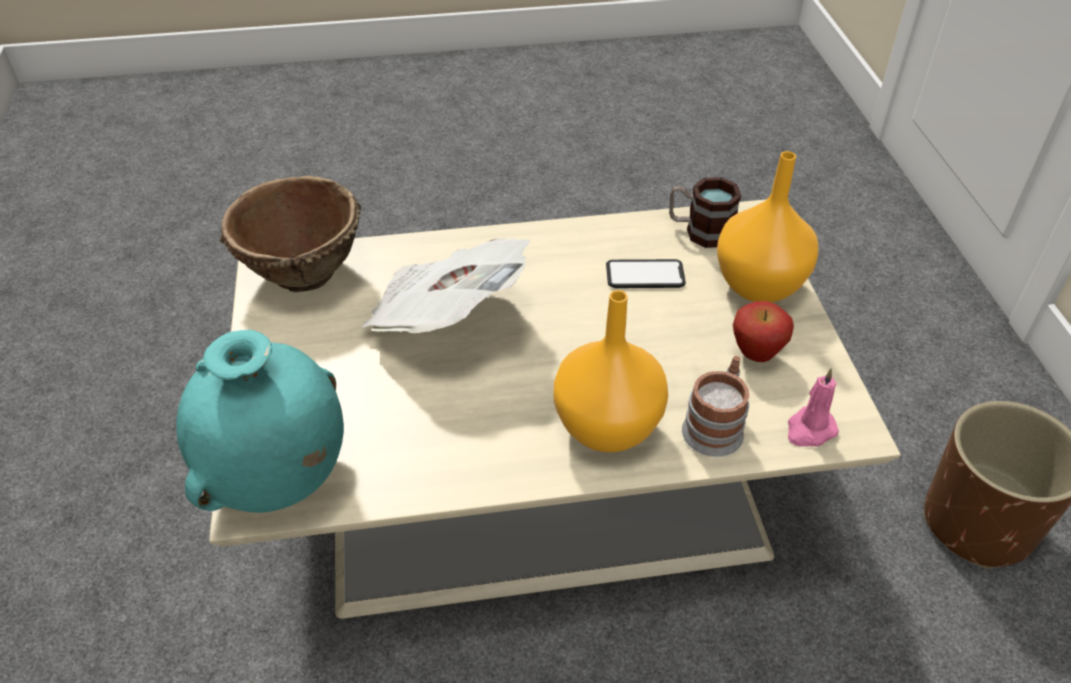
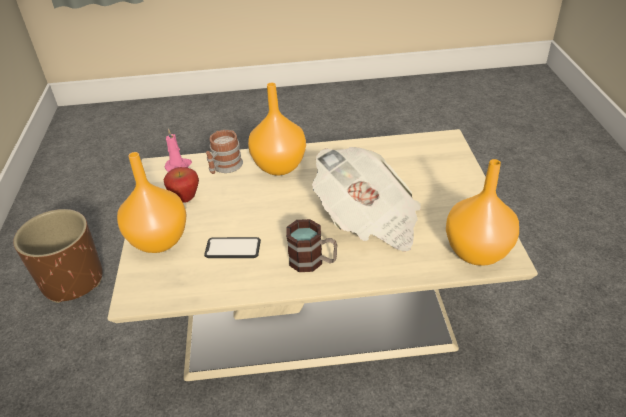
camera: 175 degrees left, 5 degrees down
turquoise vase [176,330,344,513] -> none
brown bowl [219,176,361,292] -> orange vase [446,159,519,266]
mug [669,177,742,248] -> mug moved to [286,219,338,272]

